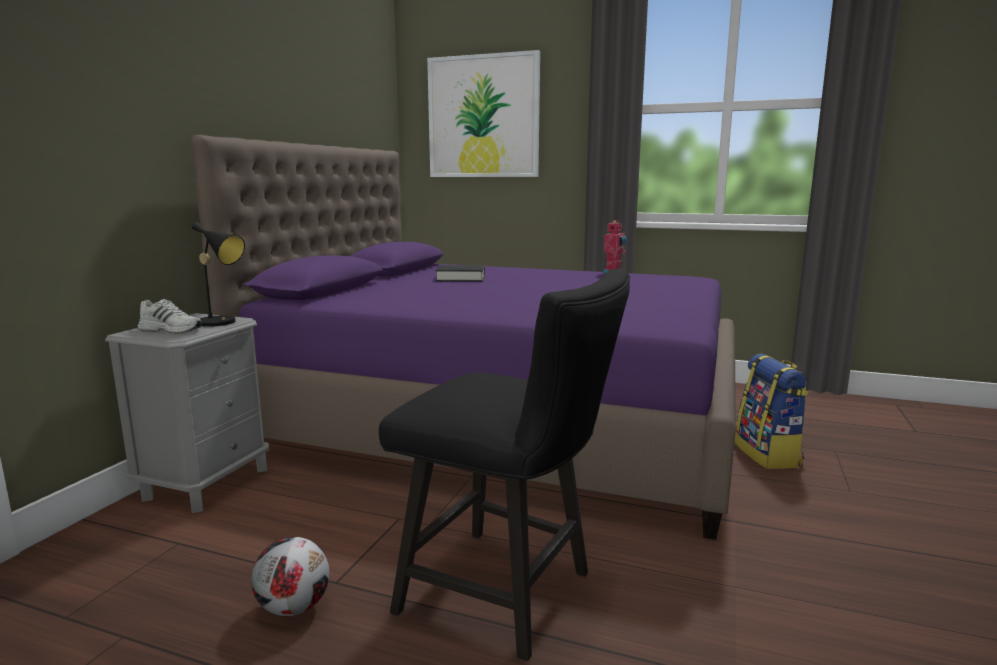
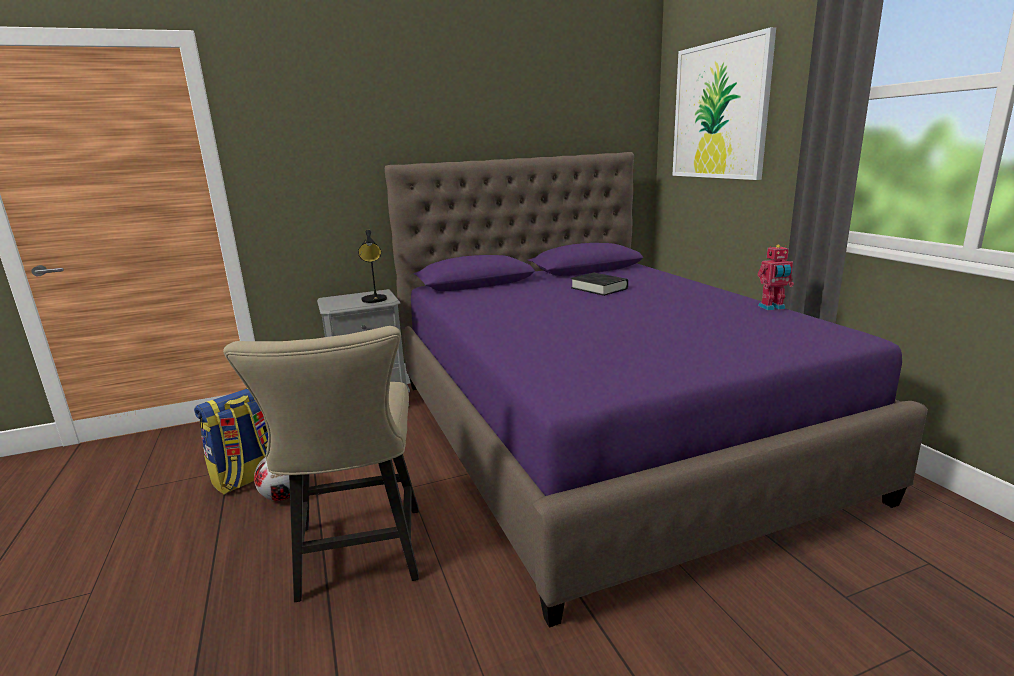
camera: 50 degrees right, 5 degrees up
white shoe [137,299,202,333] -> none
black chair [379,269,630,661] -> beige chair [223,326,419,602]
backpack [735,354,809,469] -> backpack moved to [194,388,268,495]

